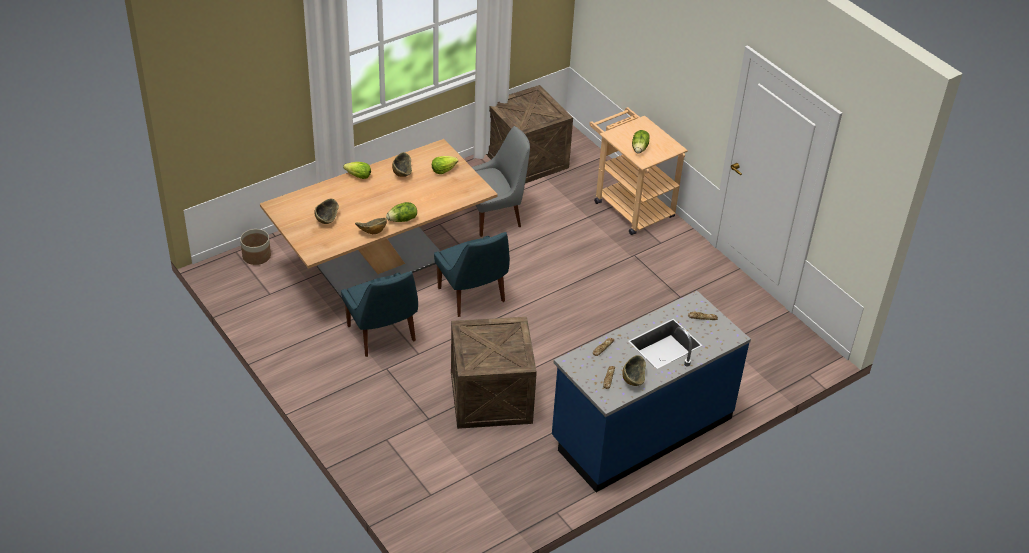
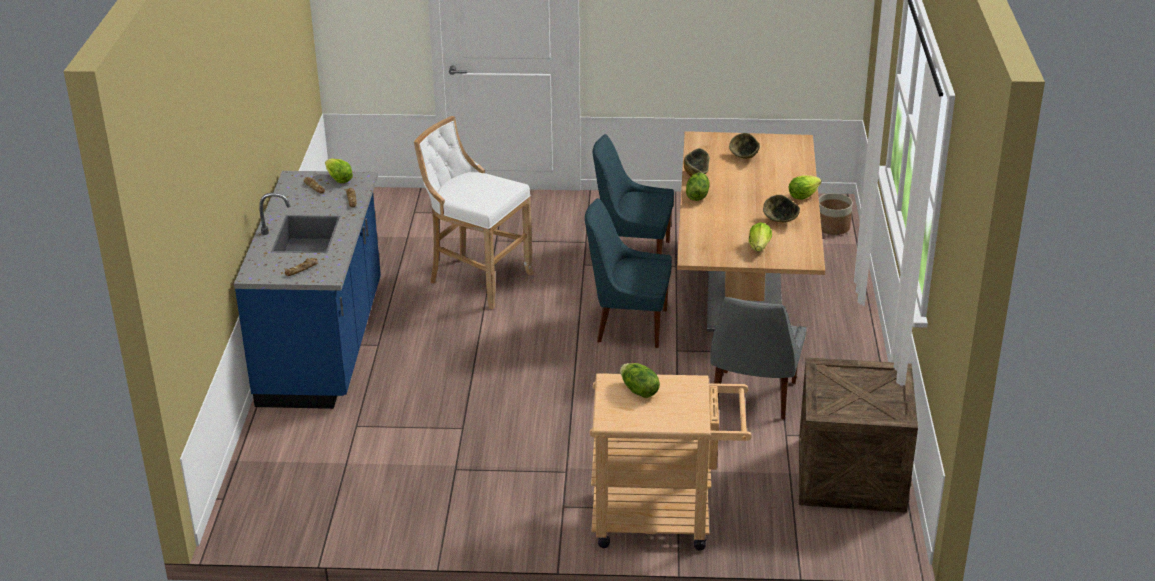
camera: 130 degrees right, 10 degrees down
crate [451,317,537,429] -> white stool [414,116,534,309]
bowl [622,355,646,386] -> none
none -> lettuce [325,158,353,183]

